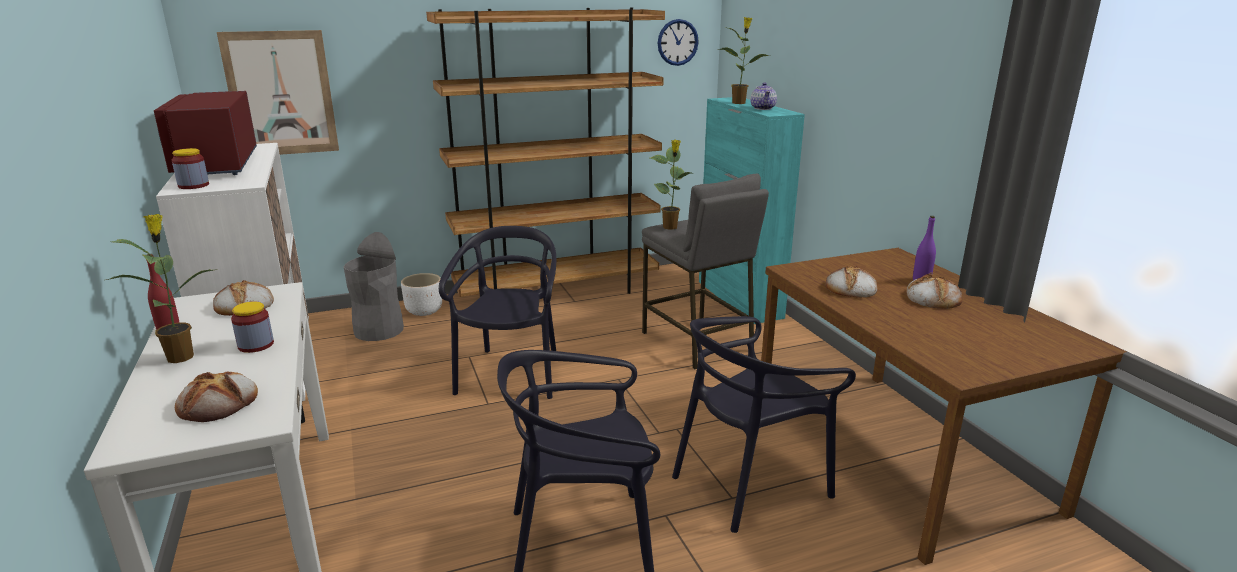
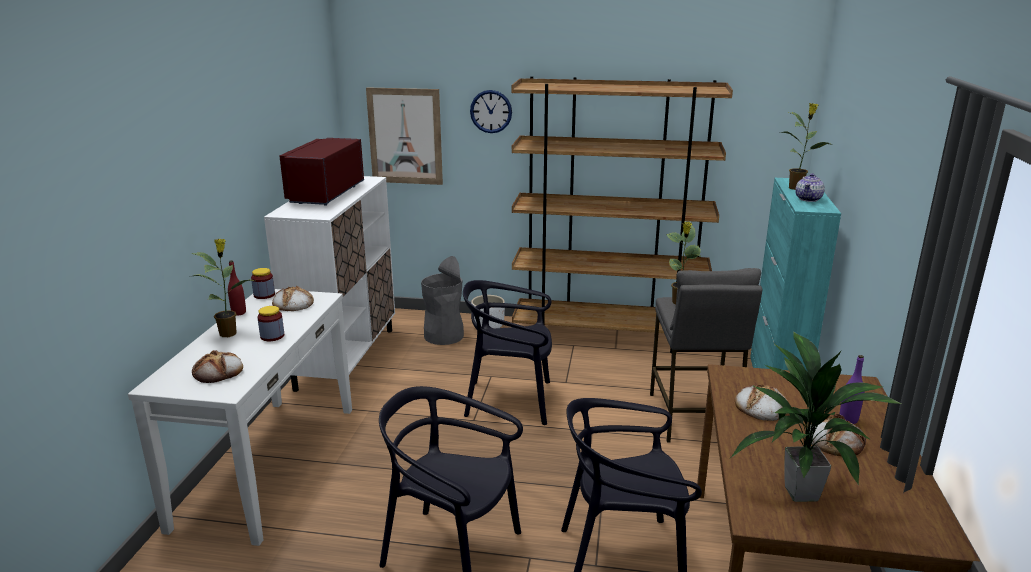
camera: 30 degrees right, 0 degrees up
jar [172,148,209,189] -> jar moved to [251,268,275,299]
black chair [439,226,556,399] -> black chair turned 120 degrees counterclockwise [463,280,552,425]
wall clock [658,19,699,66] -> wall clock moved to [470,90,512,133]
none -> potted plant [730,332,902,502]

